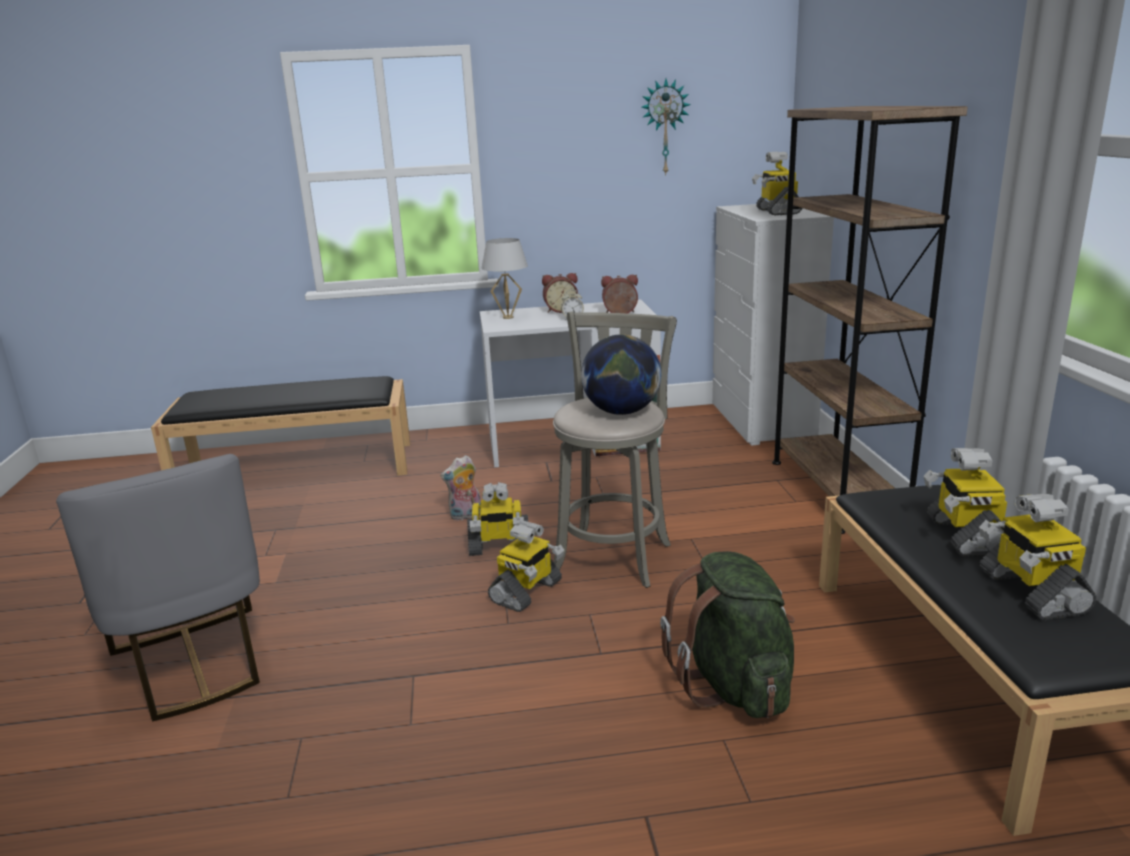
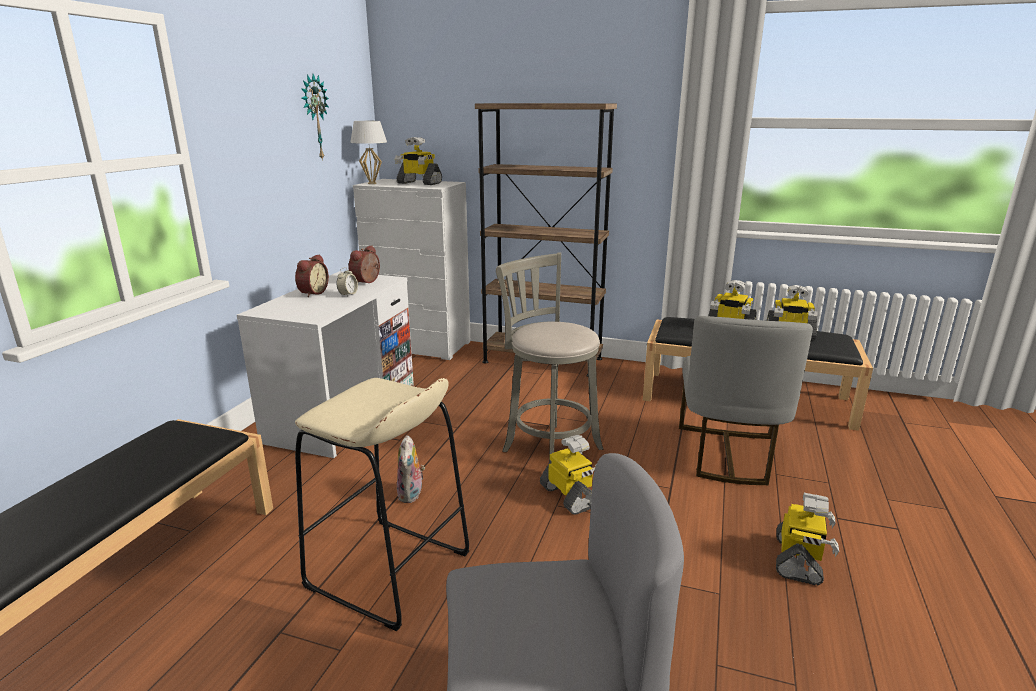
camera: 65 degrees left, 0 degrees up
toy robot [467,482,528,556] -> toy robot moved to [776,493,839,586]
white table lamp [481,238,528,319] -> white table lamp moved to [350,121,387,184]
globe [581,334,661,415] -> none
green backpack [660,551,795,718] -> grey chair [679,316,813,485]
none -> beige stool [295,378,469,631]

